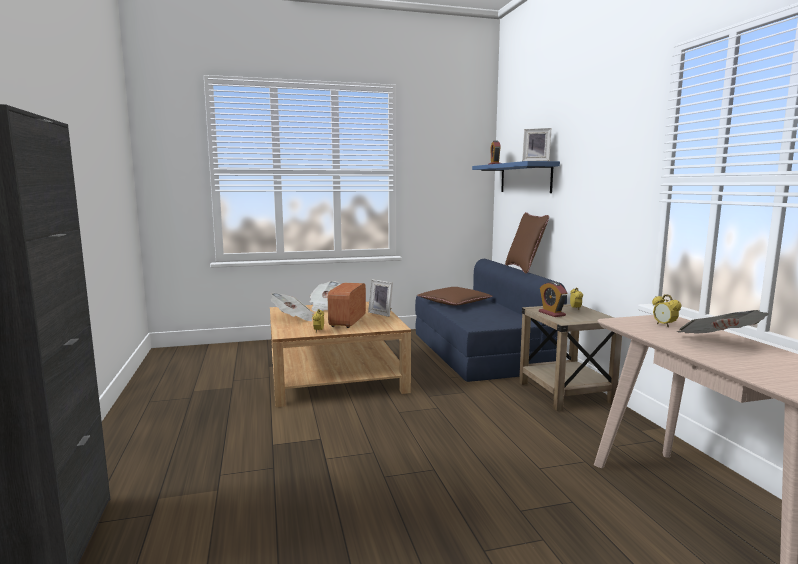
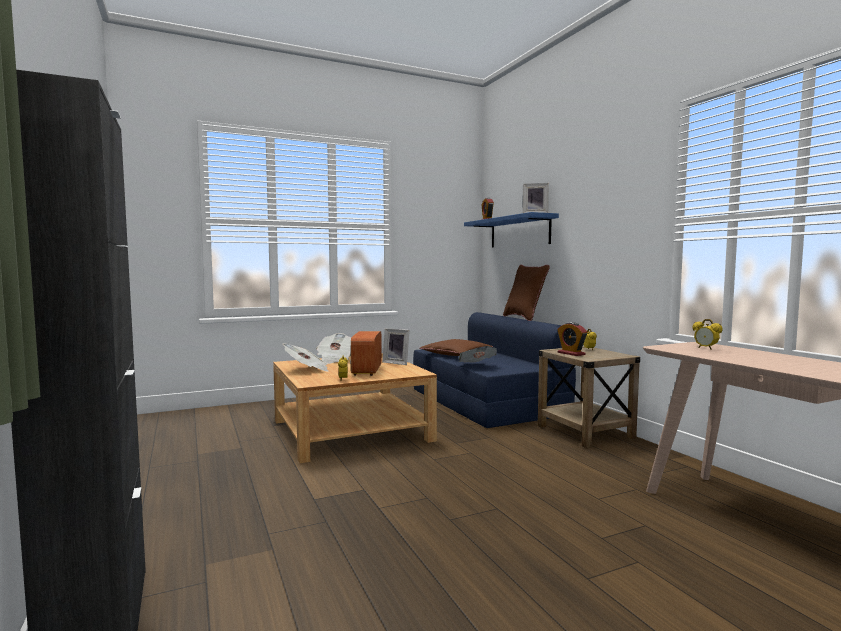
camera: 10 degrees left, 5 degrees down
newspaper [677,310,769,333] -> newspaper moved to [458,346,497,363]

